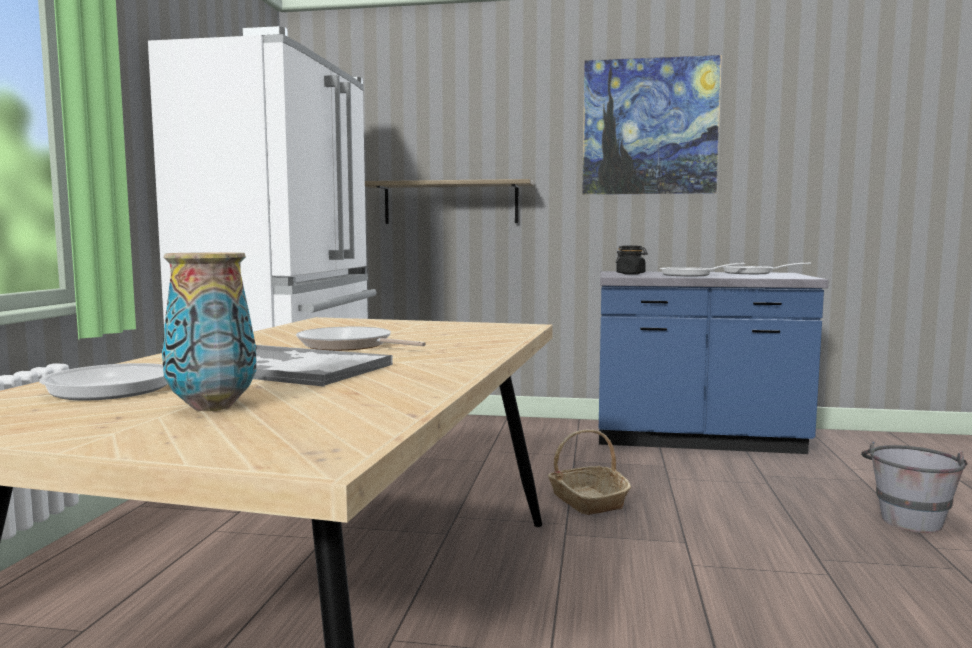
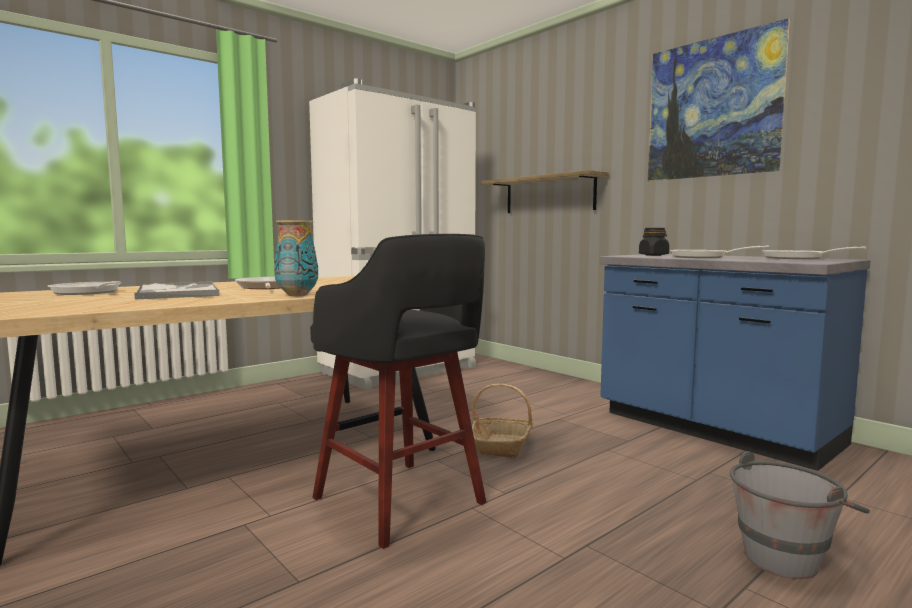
camera: 40 degrees right, 0 degrees up
vase [162,252,256,411] -> vase moved to [274,220,318,296]
none -> black stool [310,234,486,549]

